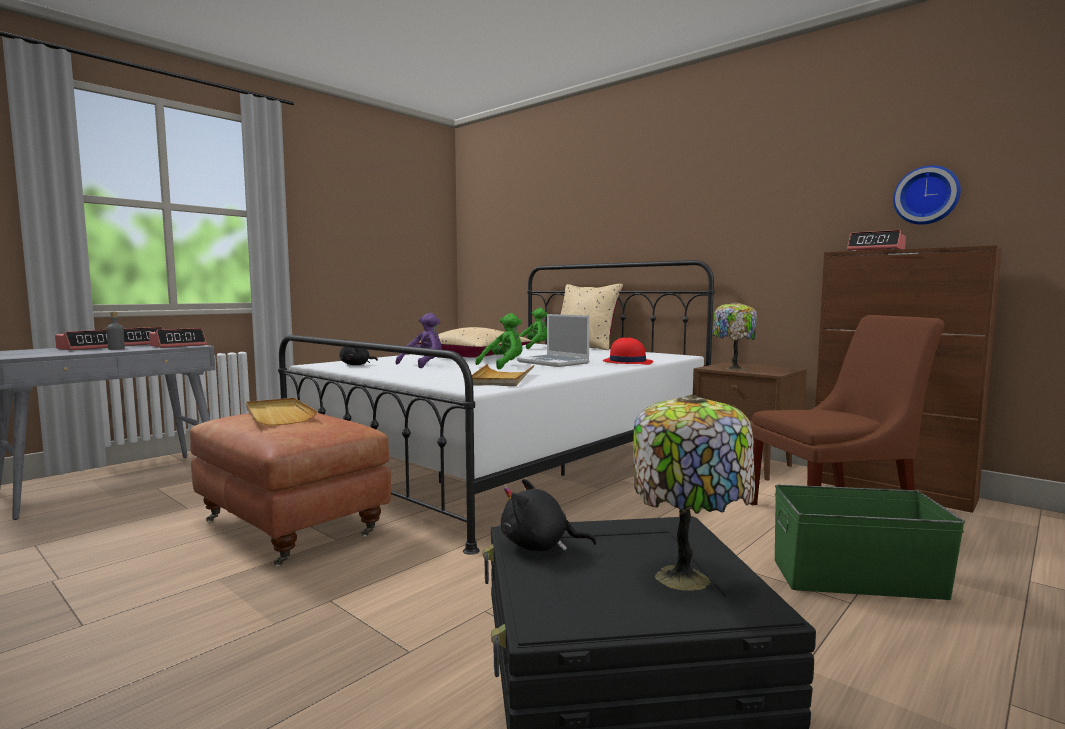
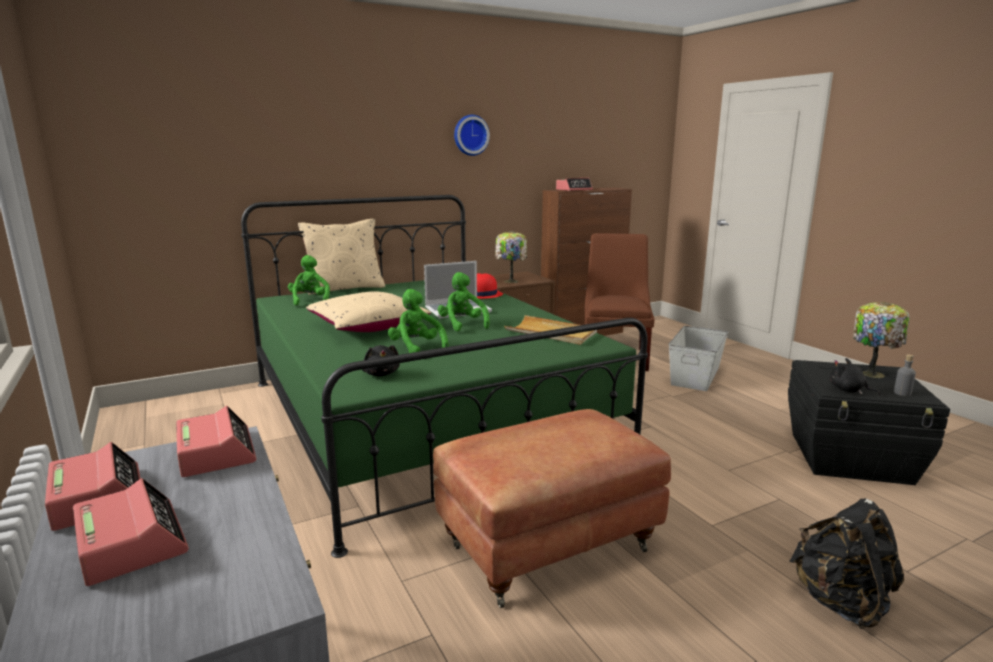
camera: 70 degrees left, 10 degrees up
grey bottle [106,312,125,350] -> grey bottle moved to [894,354,916,396]
beige tray [246,398,317,426] -> none
white bed [278,260,715,555] -> green bed [241,195,648,558]
purple plush toy [396,313,442,368] -> green plush toy [388,289,449,353]
black plush toy [501,479,597,551] -> black plush toy turned 105 degrees clockwise [829,358,880,396]
green storage box [775,485,965,600] -> grey storage box [668,326,728,391]
wall clock [893,165,961,225] -> wall clock moved to [454,115,490,156]
none -> black backpack [789,499,904,629]

